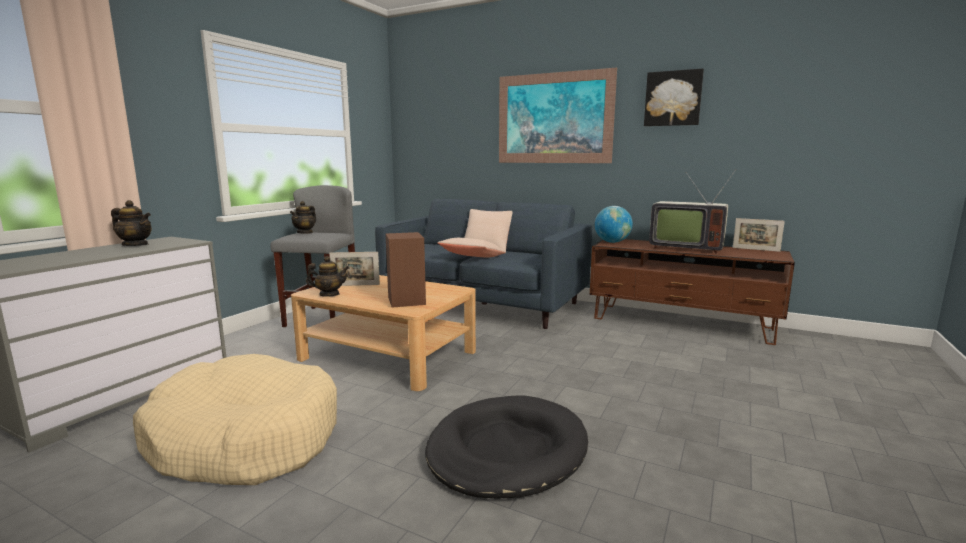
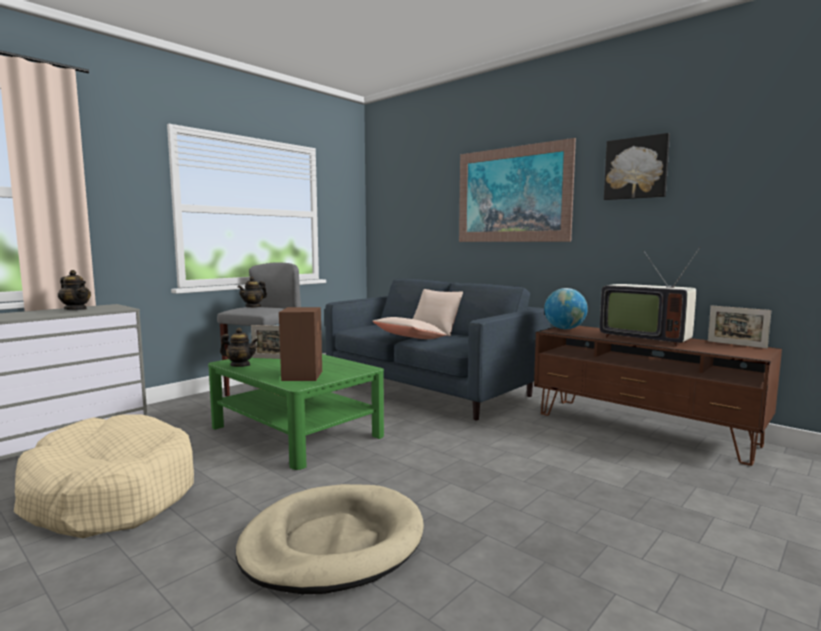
camera: 15 degrees right, 5 degrees down
beige coffee table [291,275,476,391] -> green coffee table [208,354,384,470]
black dog bed [425,395,588,499] -> beige dog bed [236,484,424,594]

